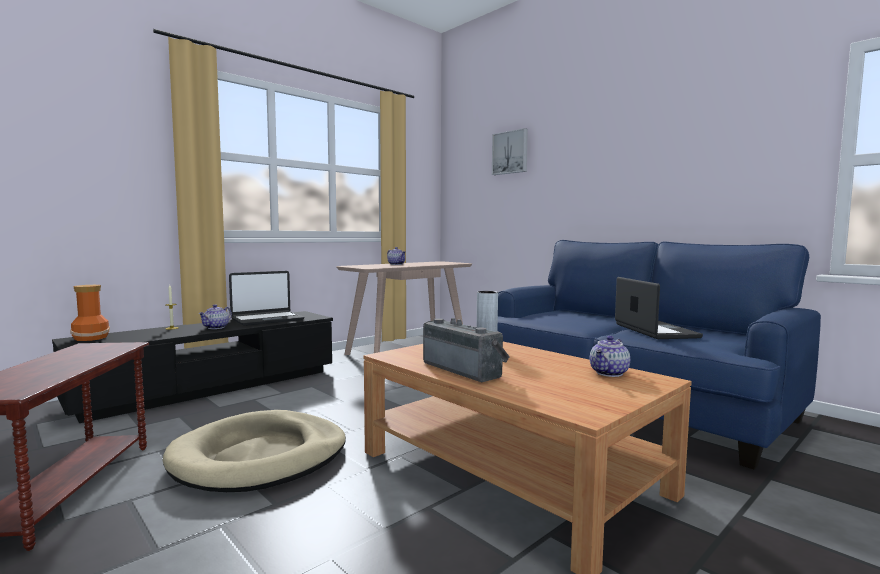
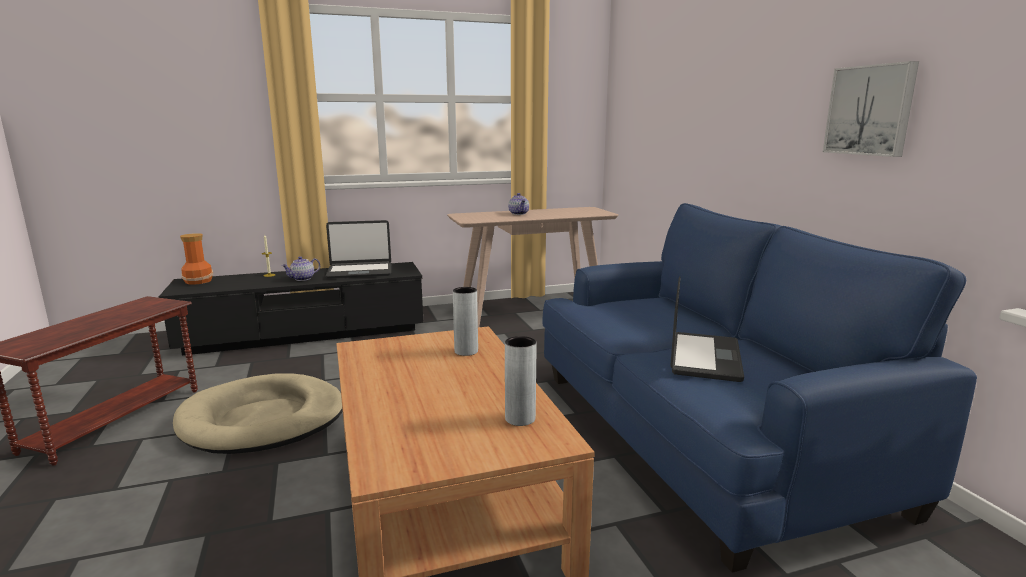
camera: 25 degrees right, 10 degrees up
radio [423,318,510,382] -> none
picture [492,128,528,175] -> picture moved to [823,61,919,157]
teapot [590,336,630,377] -> grey vase [505,336,537,426]

